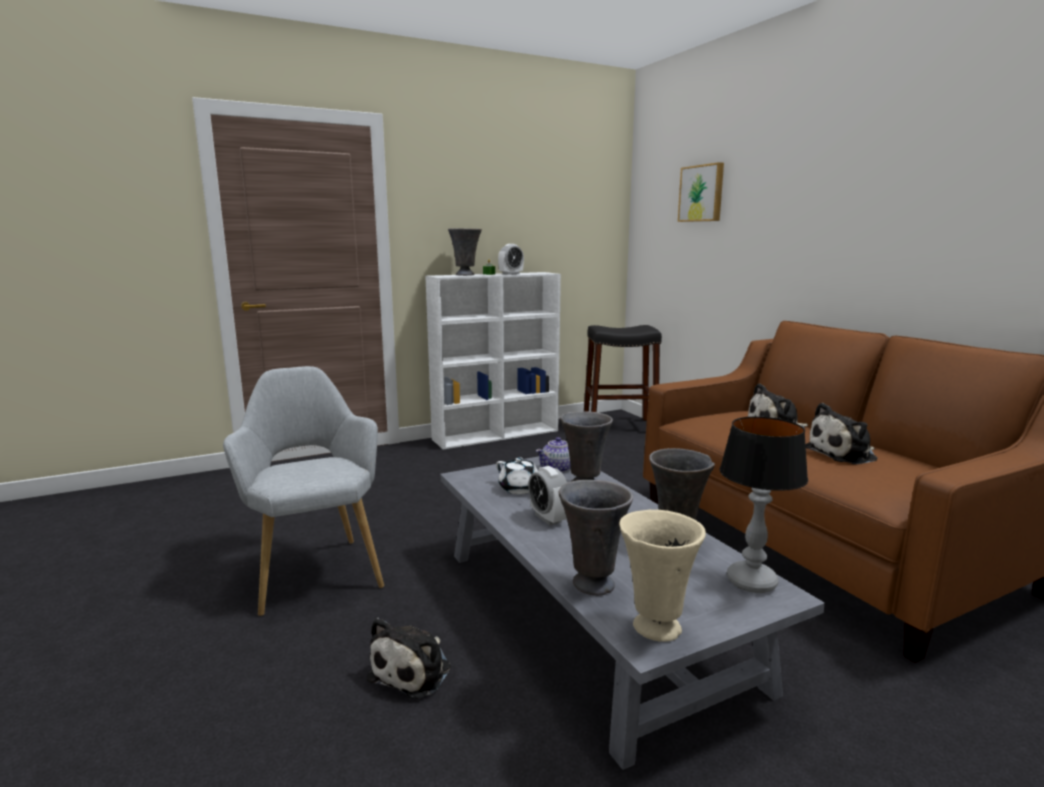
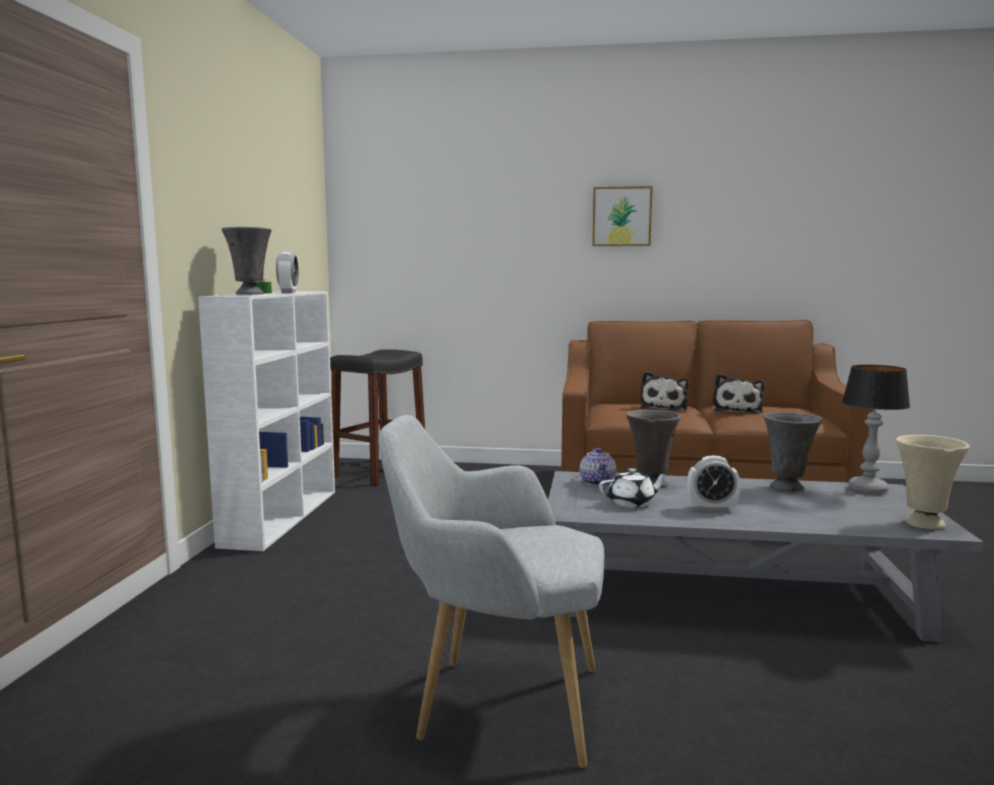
camera: 55 degrees left, 5 degrees down
plush toy [367,617,451,699] -> none
grey vase [559,480,633,596] -> none
picture [678,162,724,222] -> picture moved to [592,186,653,246]

